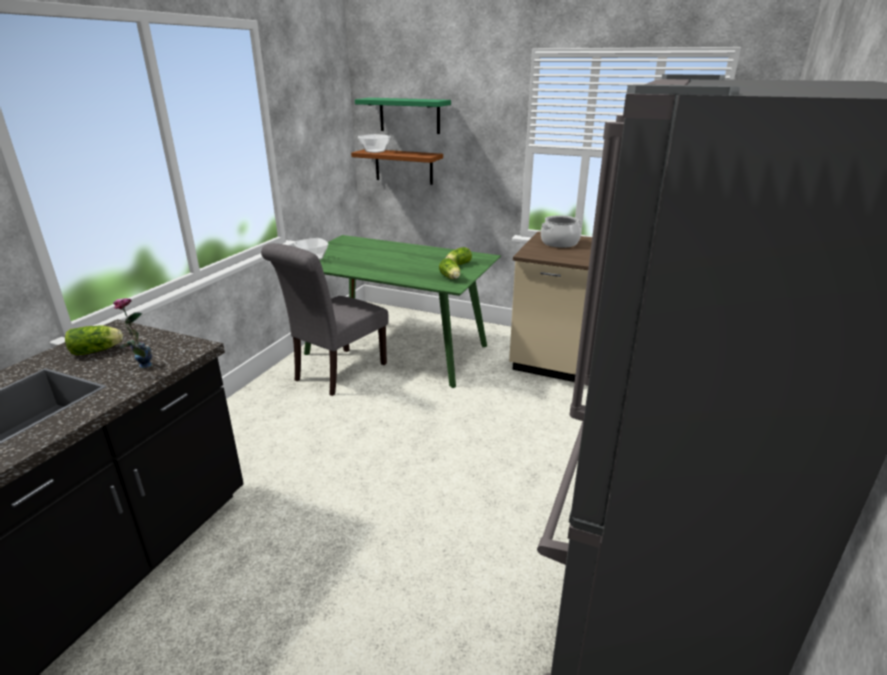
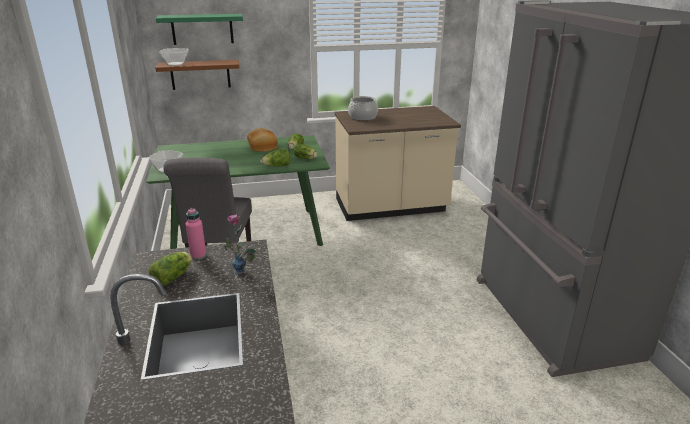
camera: 35 degrees left, 0 degrees up
none -> pink bottle [186,208,206,260]
none -> bread [247,128,278,152]
none -> lettuce [260,149,290,166]

